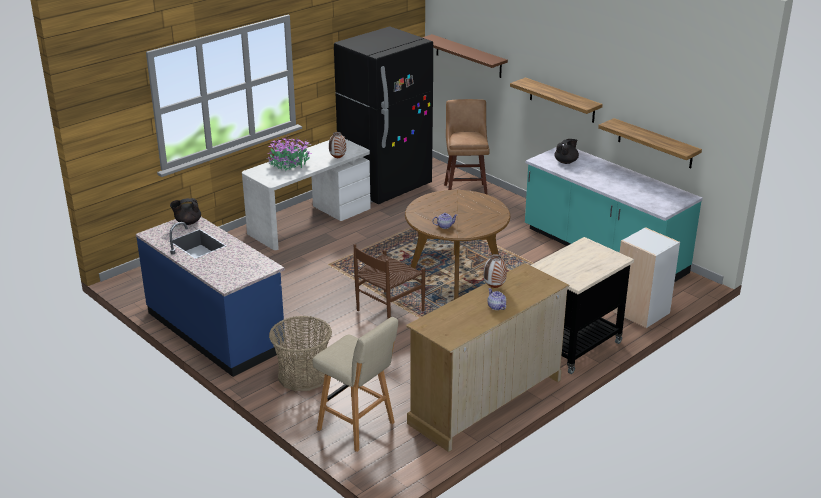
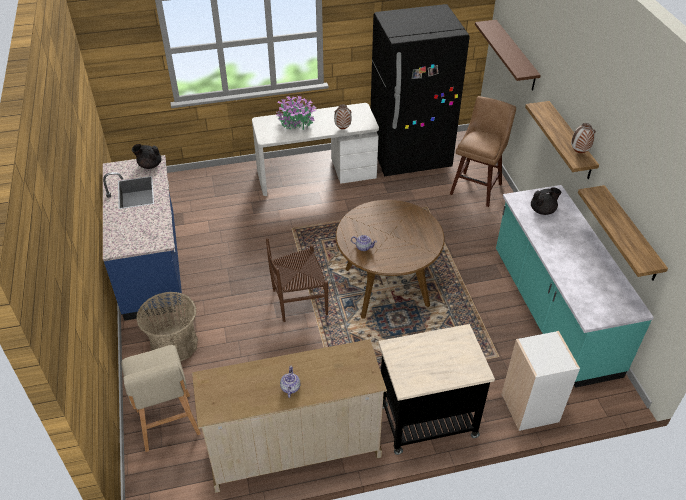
camera: 30 degrees right, 15 degrees up
vase [484,254,507,288] -> vase moved to [571,123,596,153]

